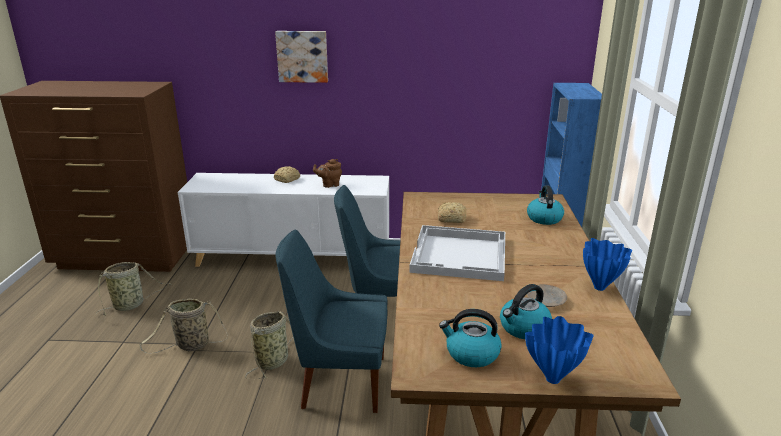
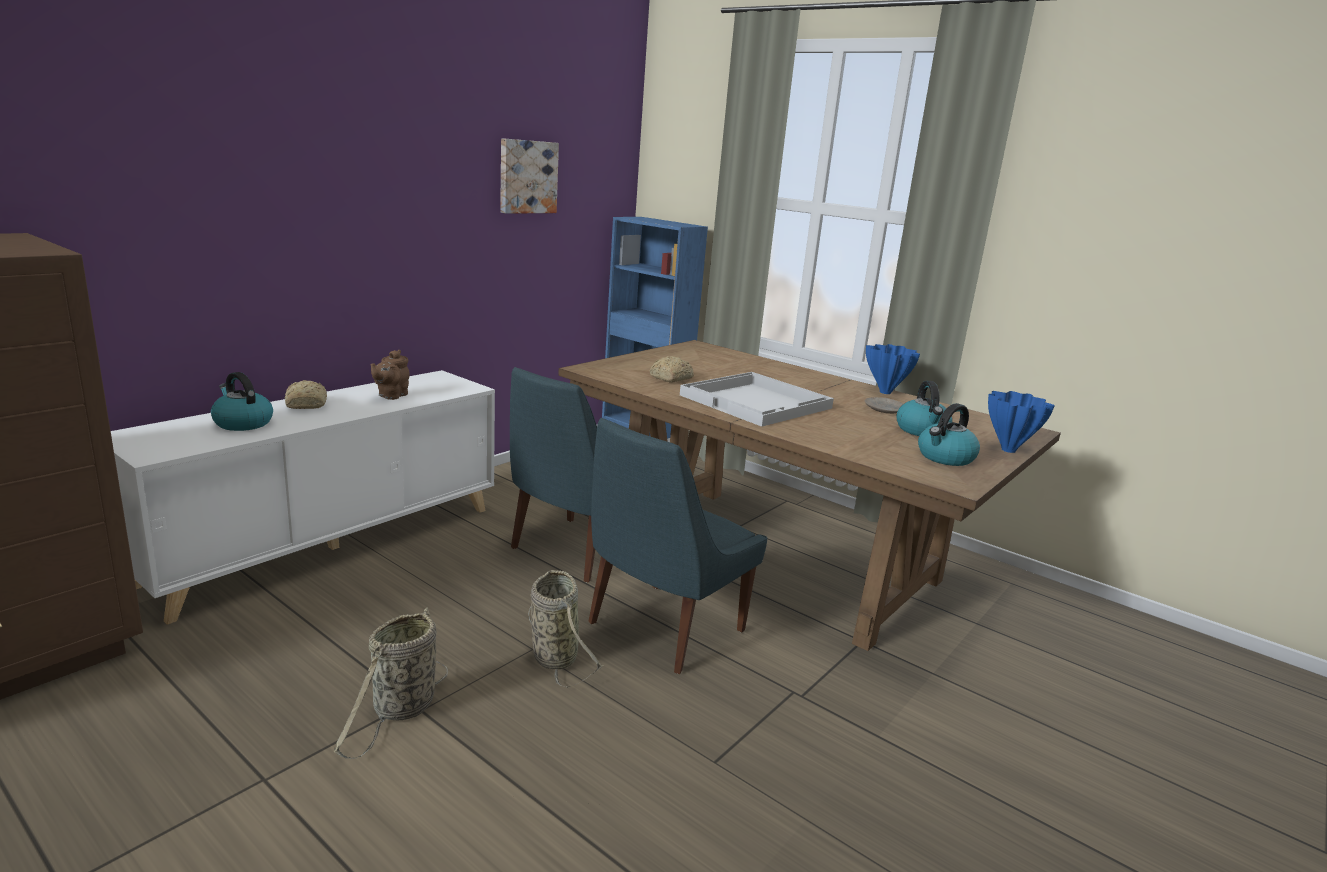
camera: 55 degrees left, 5 degrees down
basket [96,262,171,315] -> none
picture [275,31,328,83] -> picture moved to [500,138,559,214]
kettle [527,186,564,225] -> kettle moved to [211,372,273,431]

